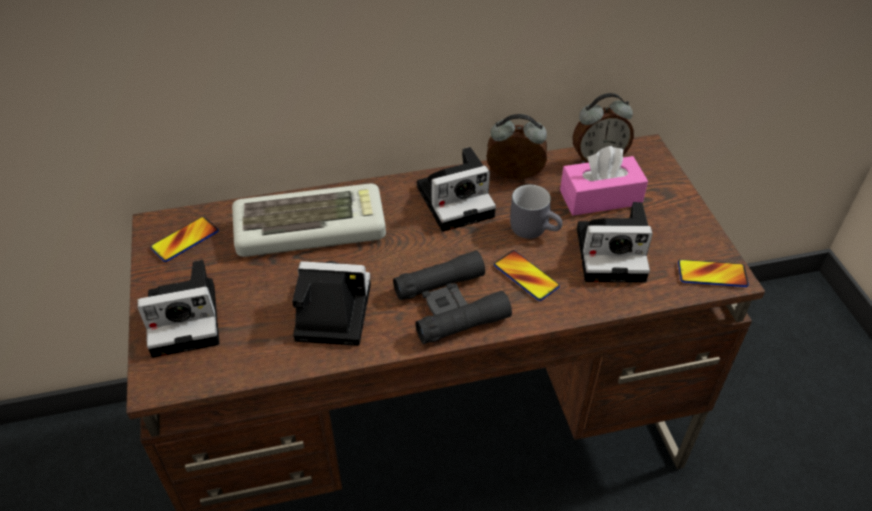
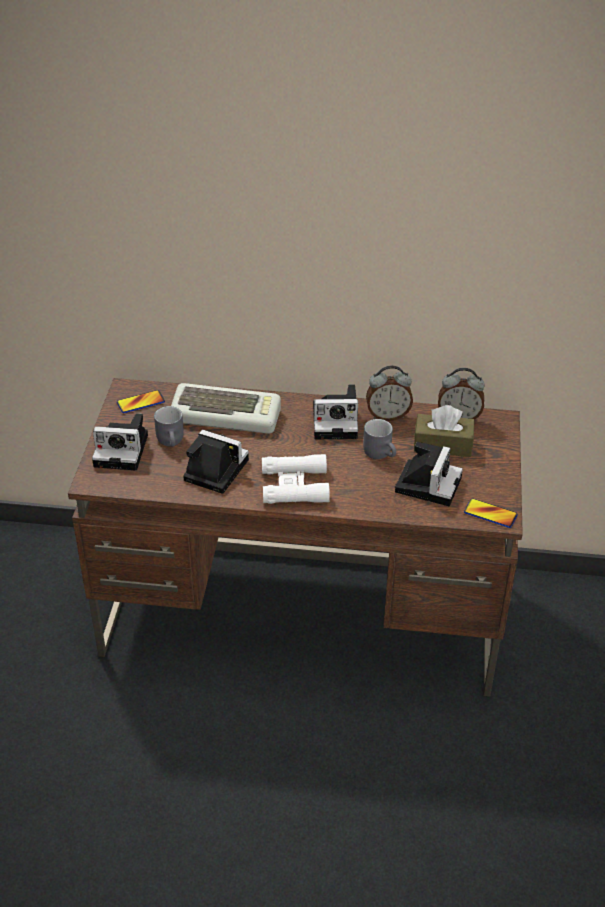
camera: 20 degrees right, 5 degrees down
black binoculars [393,250,512,344] -> white binoculars [262,454,330,504]
alarm clock [486,114,547,179] -> alarm clock turned 150 degrees clockwise [366,366,413,421]
phone [494,250,560,301] -> none
pink tissue box [560,146,648,216] -> brown tissue box [414,405,475,457]
camera [577,202,653,282] -> camera turned 90 degrees counterclockwise [395,442,463,506]
none -> grey mug [154,406,184,447]

